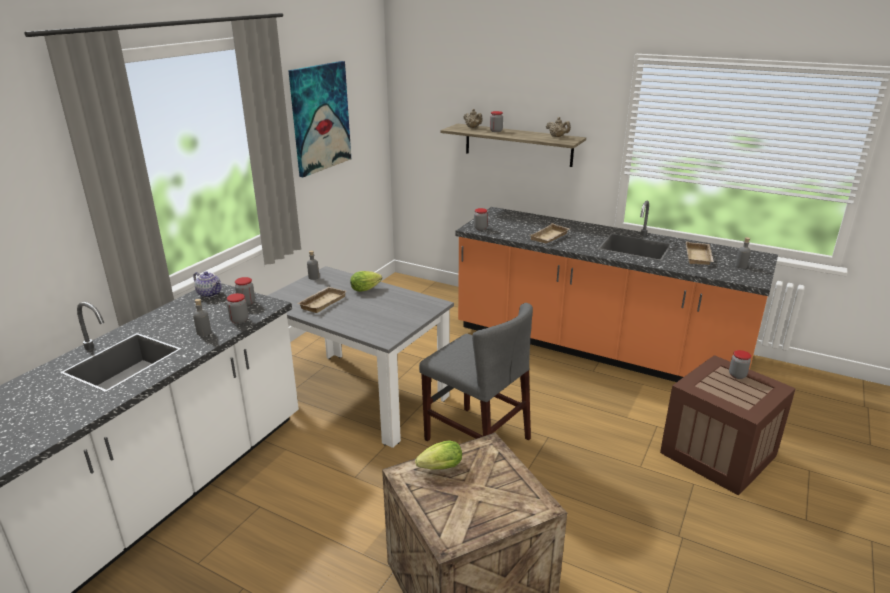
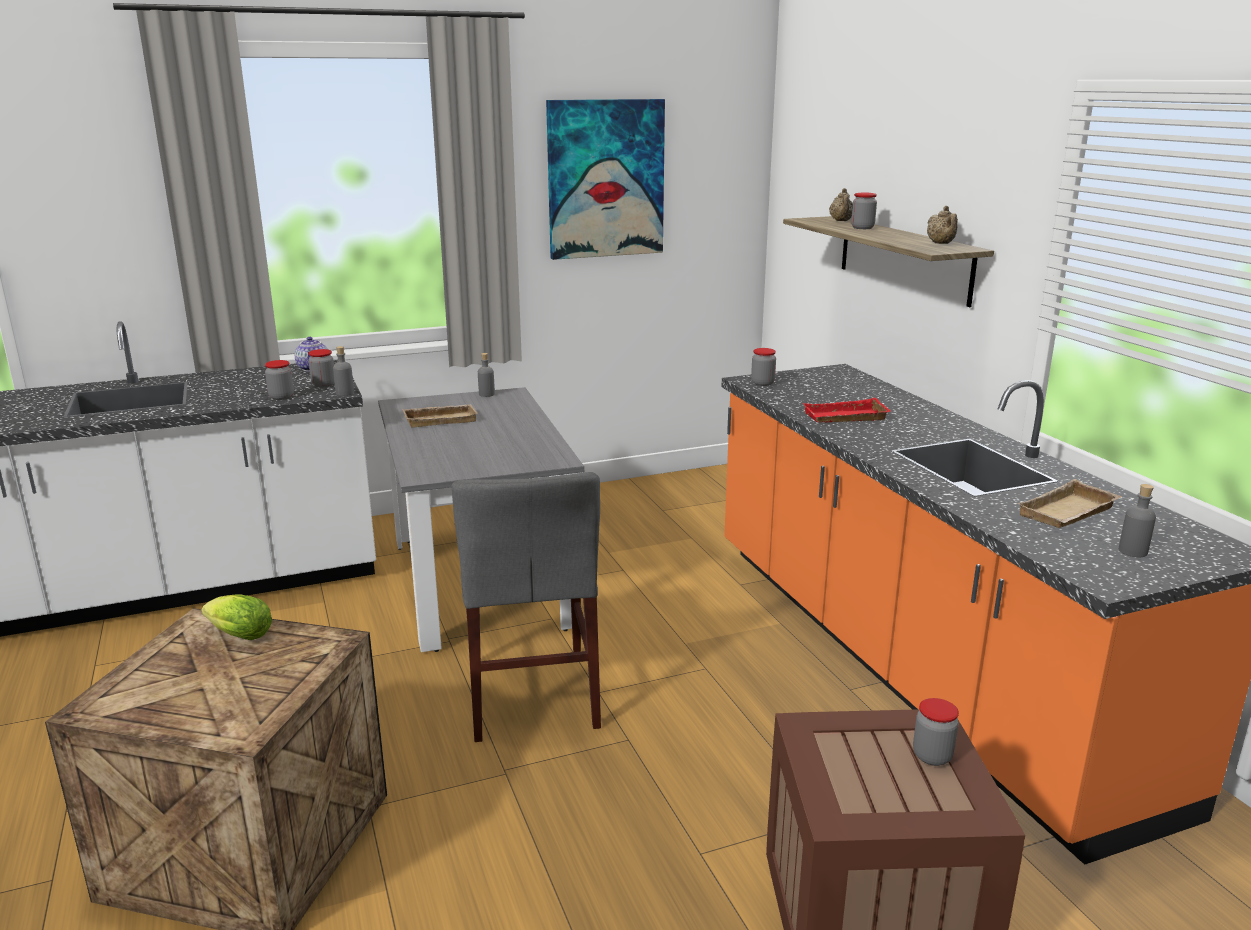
camera: 40 degrees right, 5 degrees down
grey bottle [193,299,211,336] -> grey bottle moved to [333,346,354,396]
lettuce [350,271,382,292] -> none
beige tray [531,223,570,243] -> red tray [803,398,891,422]

